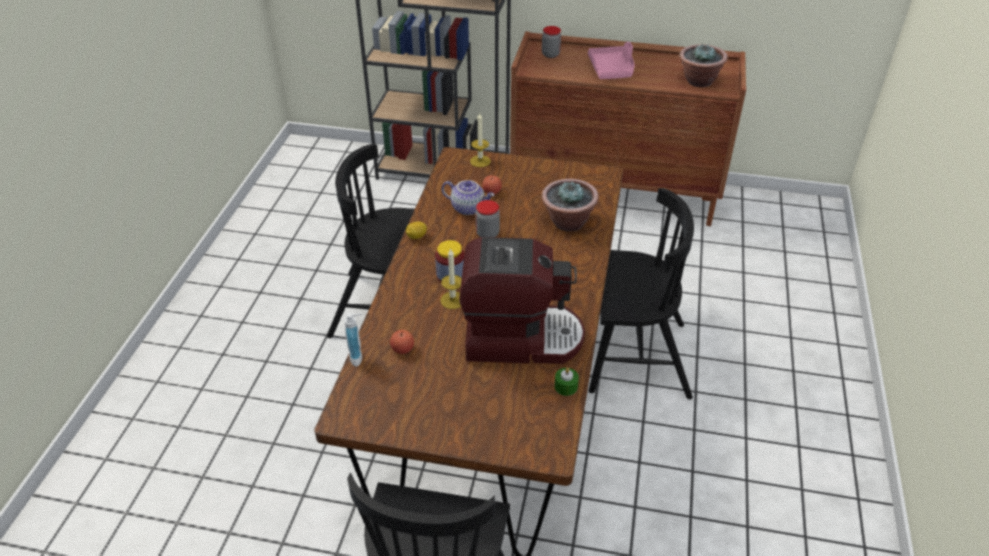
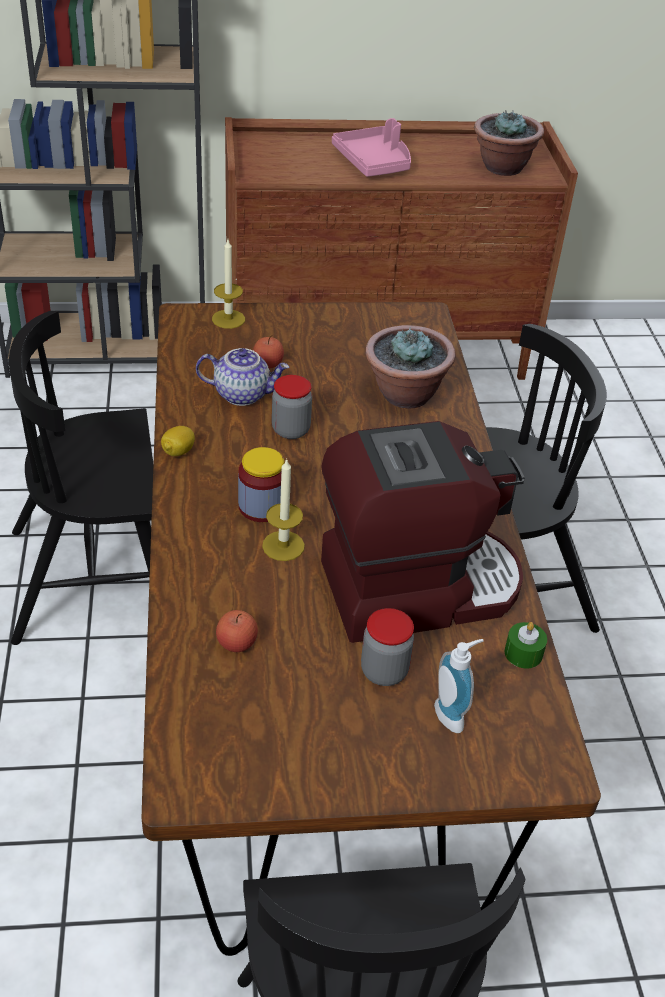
camera: 20 degrees left, 0 degrees up
soap dispenser [345,313,363,367] -> soap dispenser moved to [434,639,484,733]
jar [542,26,561,58] -> jar moved to [361,608,414,686]

